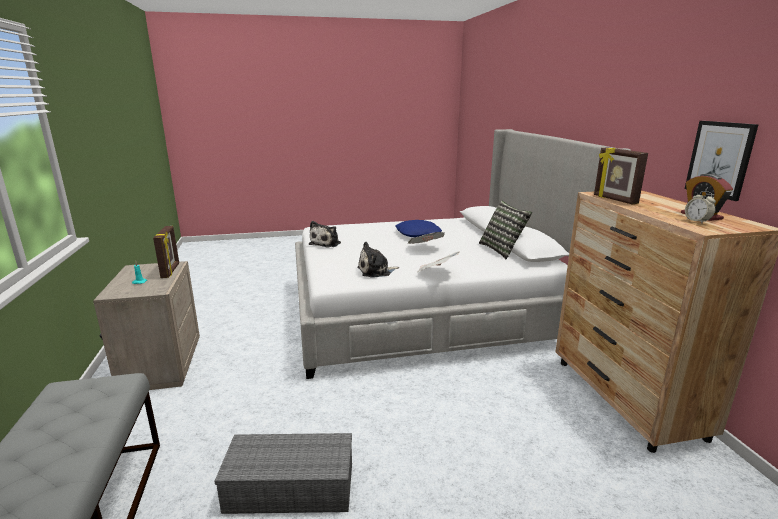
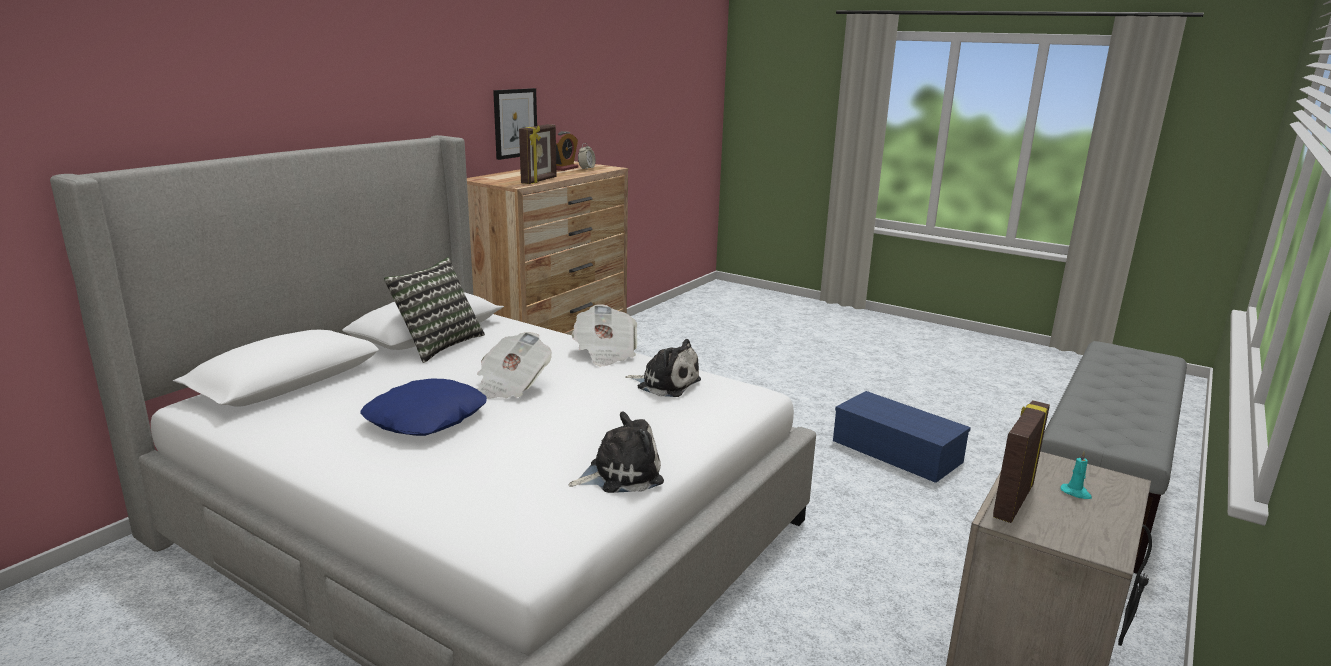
camera: 135 degrees left, 0 degrees up
grey storage box [214,433,352,514] -> blue storage box [833,391,971,483]

